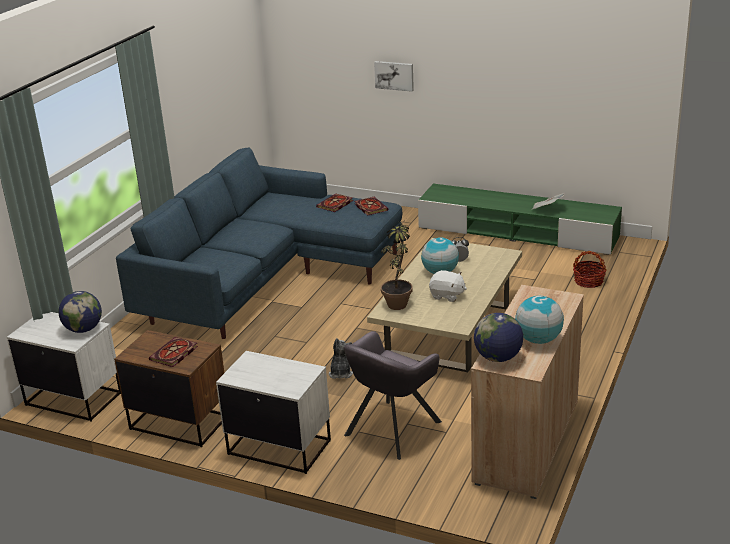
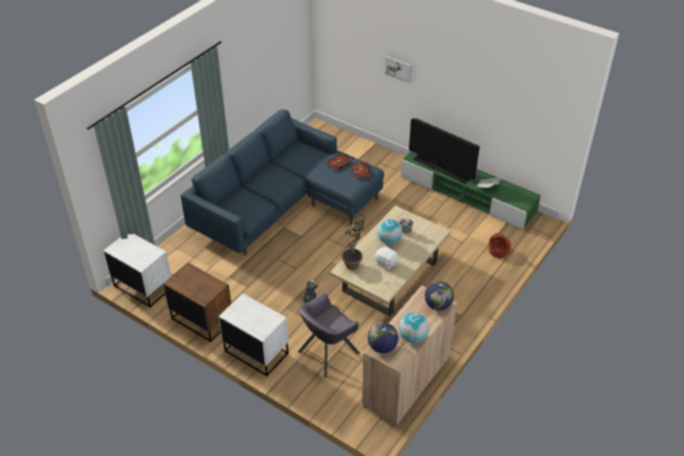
camera: 10 degrees right, 15 degrees up
globe [59,291,102,333] -> globe moved to [425,281,454,311]
book [149,337,198,367] -> none
none -> television [409,118,480,183]

